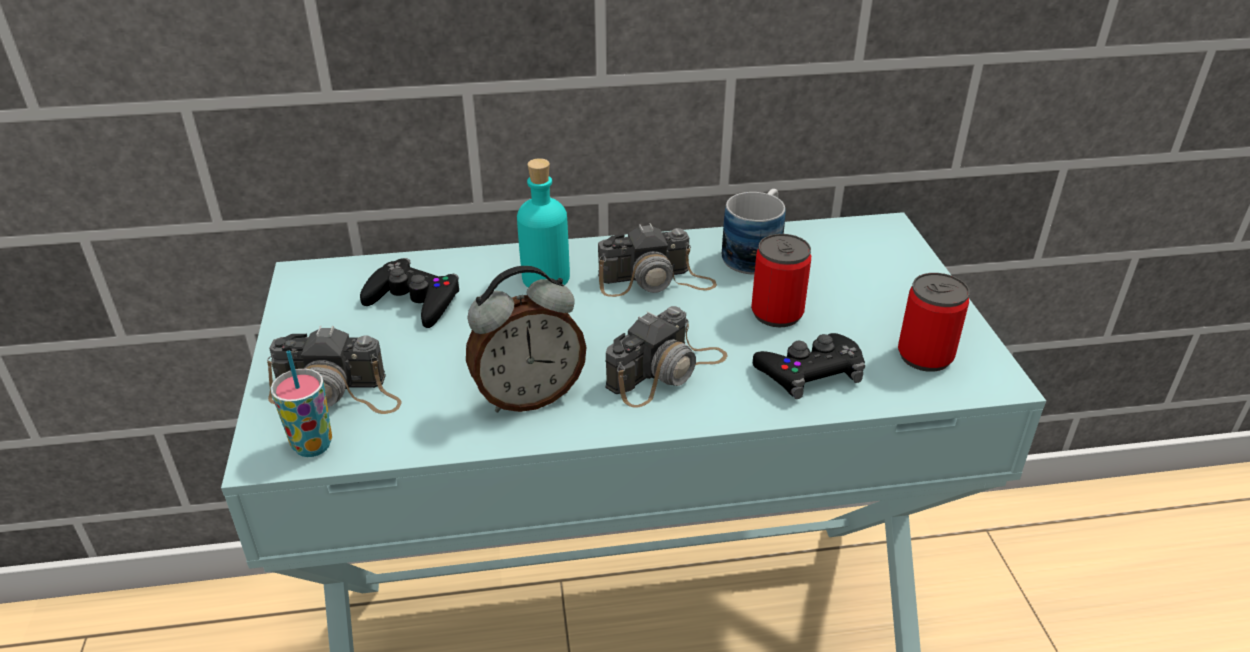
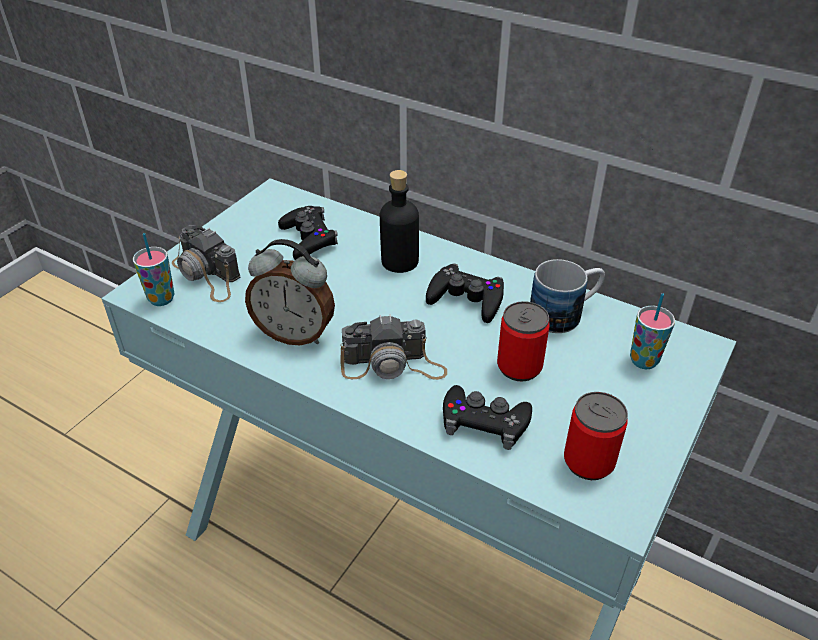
camera: 40 degrees right, 5 degrees up
turquoise bottle [517,158,570,288] -> black bottle [380,170,419,273]
camera [598,223,717,297] -> black game controller [426,263,504,323]
none -> cup [630,293,675,369]

